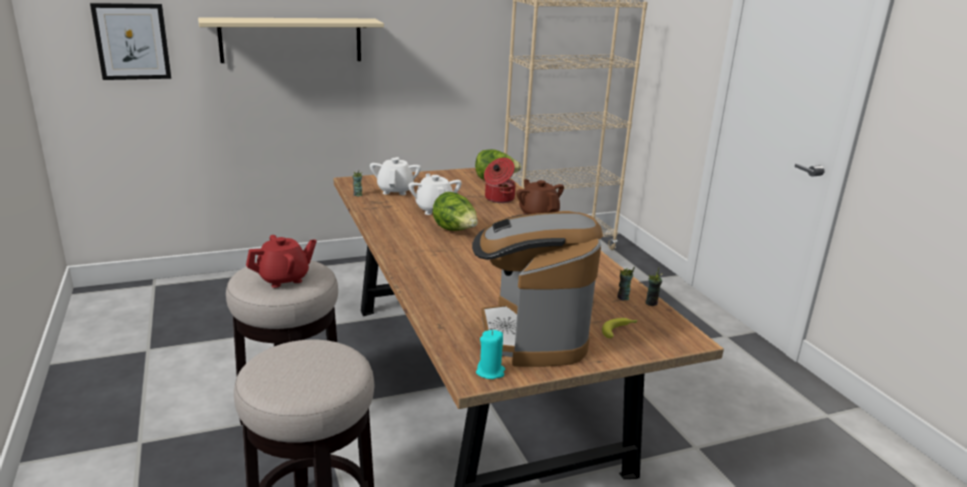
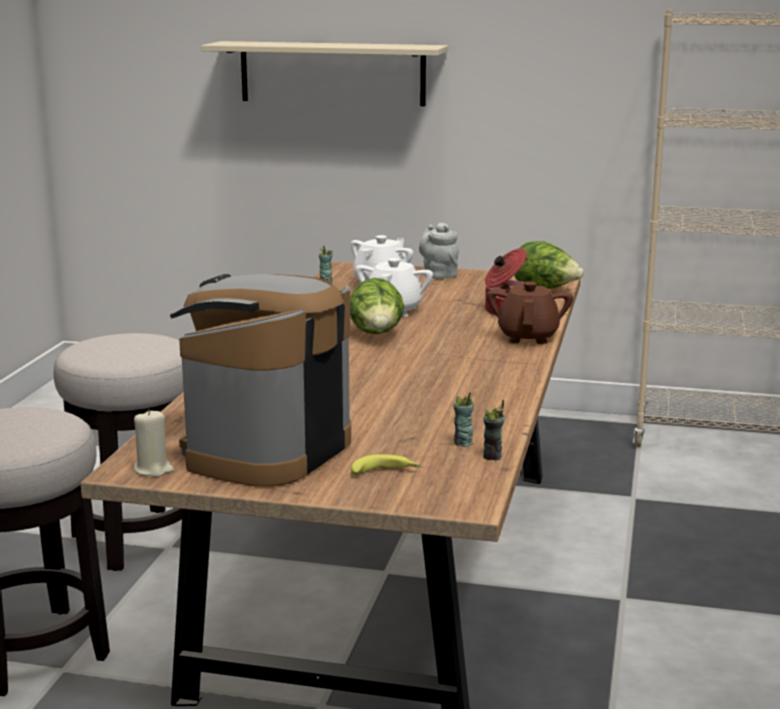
camera: 35 degrees right, 5 degrees down
picture [90,3,171,80] -> none
red teapot [246,235,317,288] -> none
turquoise candle [476,330,505,379] -> beige candle [134,409,174,477]
none -> grey teapot [419,223,459,279]

